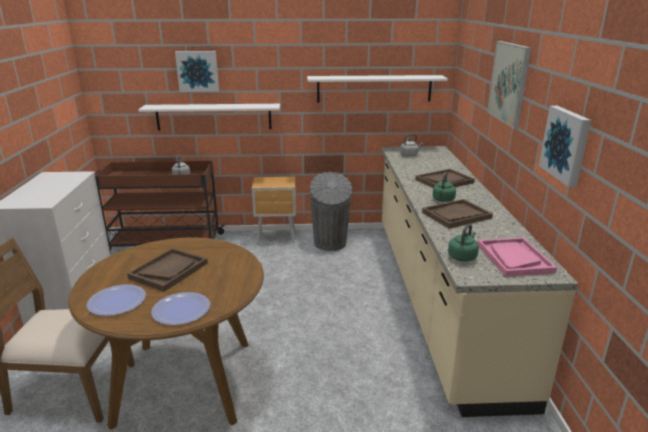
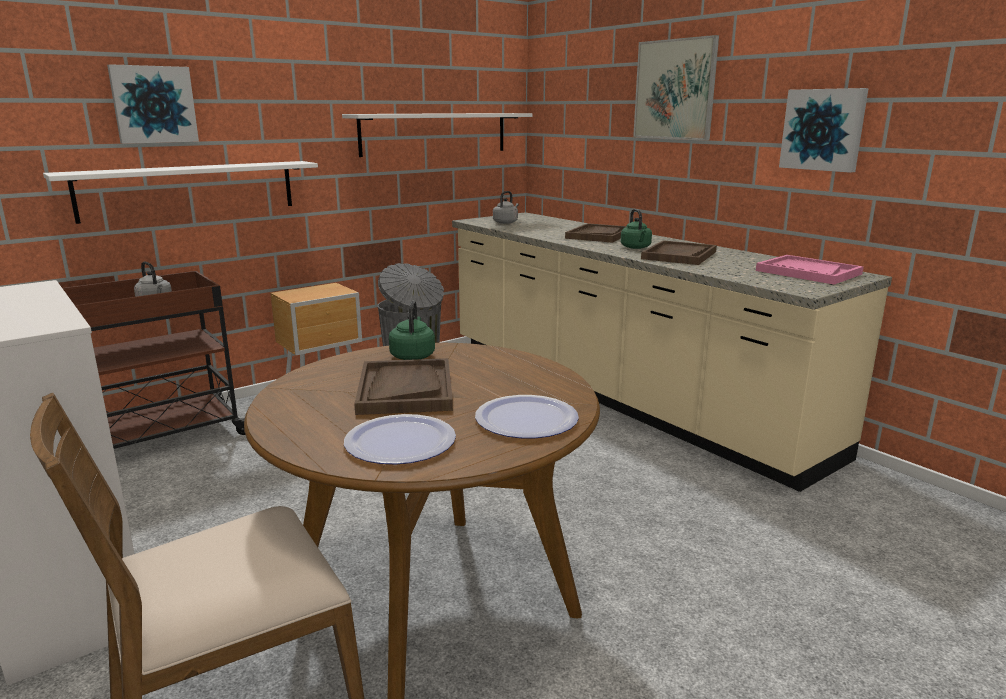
camera: 35 degrees left, 5 degrees down
green kettle [448,224,479,262] -> green kettle moved to [389,301,435,360]

